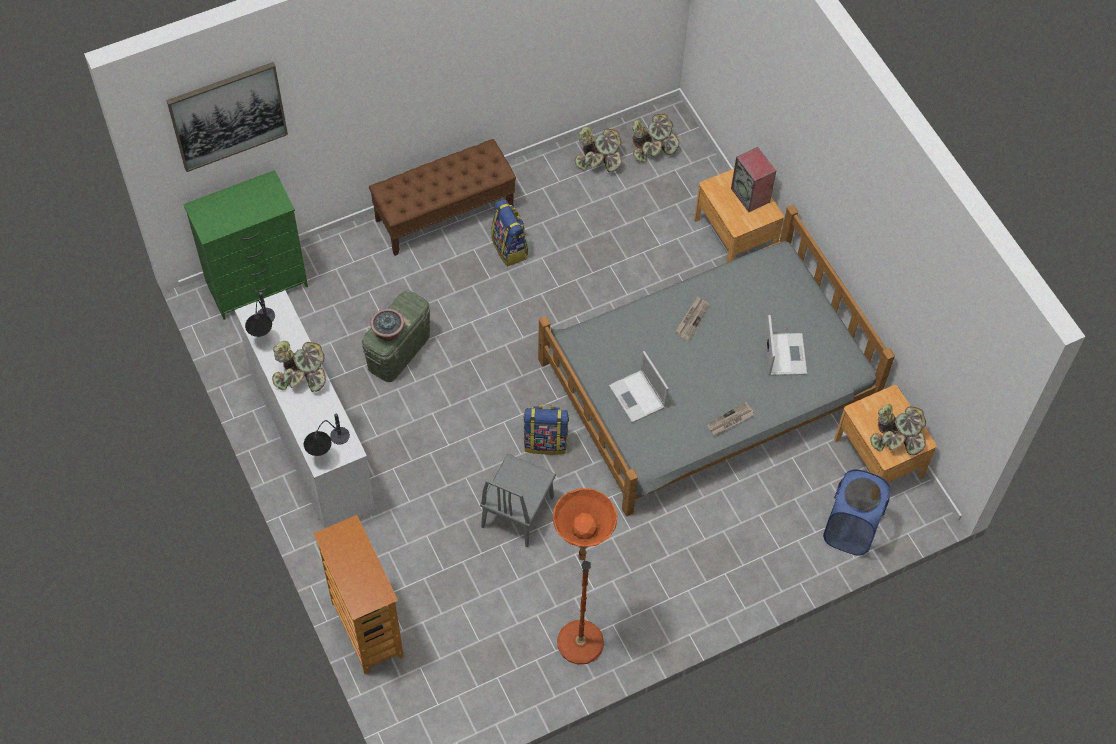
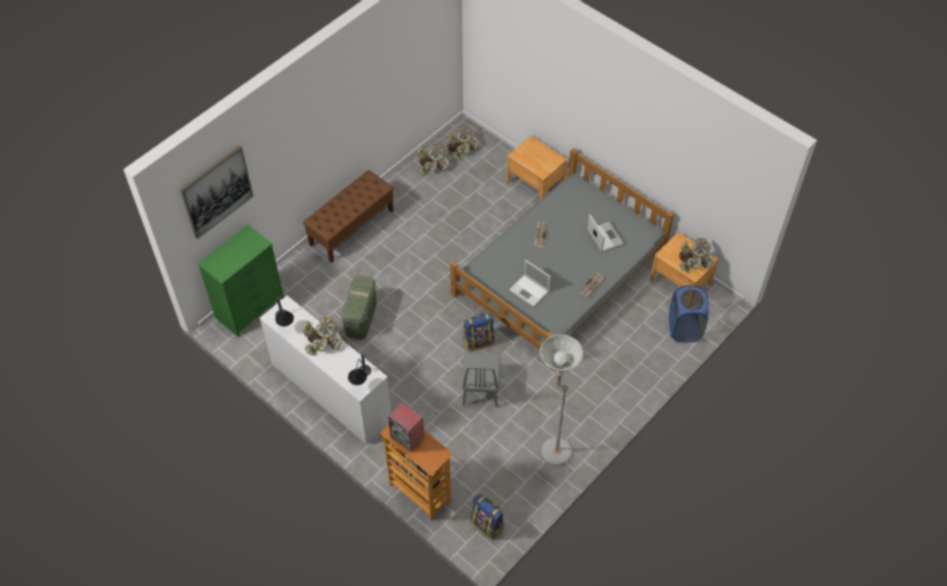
camera: 20 degrees left, 5 degrees down
potted plant [370,309,404,341] -> none
backpack [491,200,528,266] -> backpack moved to [471,494,504,540]
orange floor lamp [553,488,618,664] -> grey floor lamp [540,334,583,466]
speaker [731,147,776,212] -> speaker moved to [388,402,424,452]

